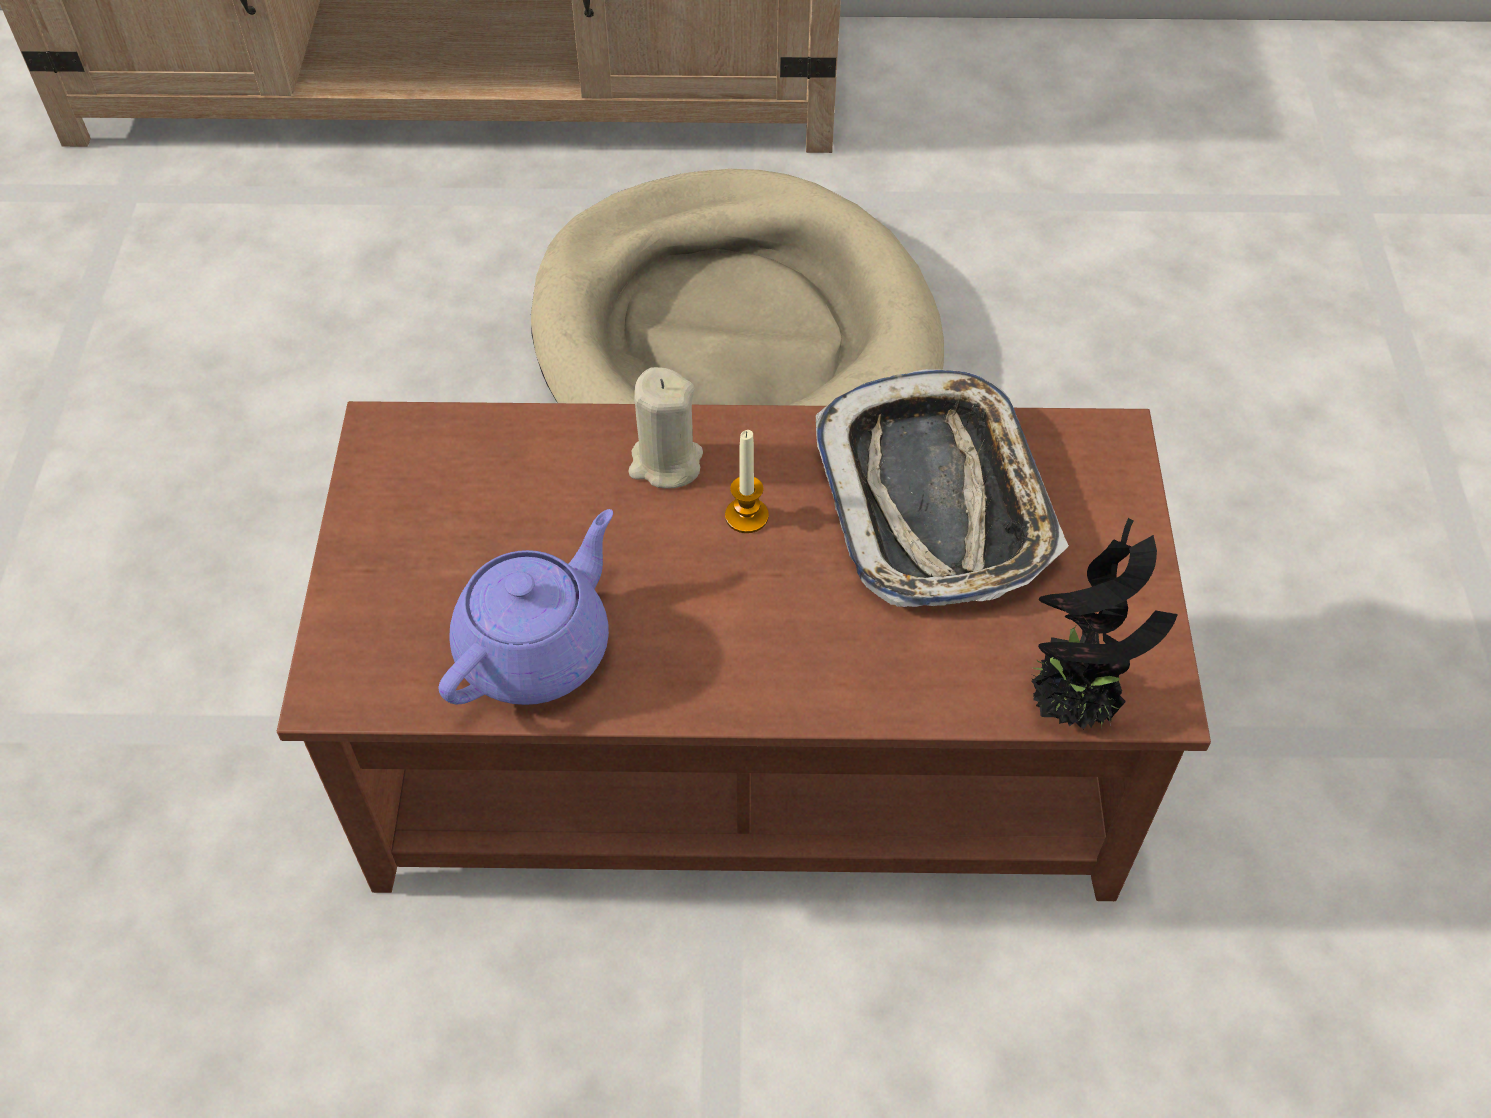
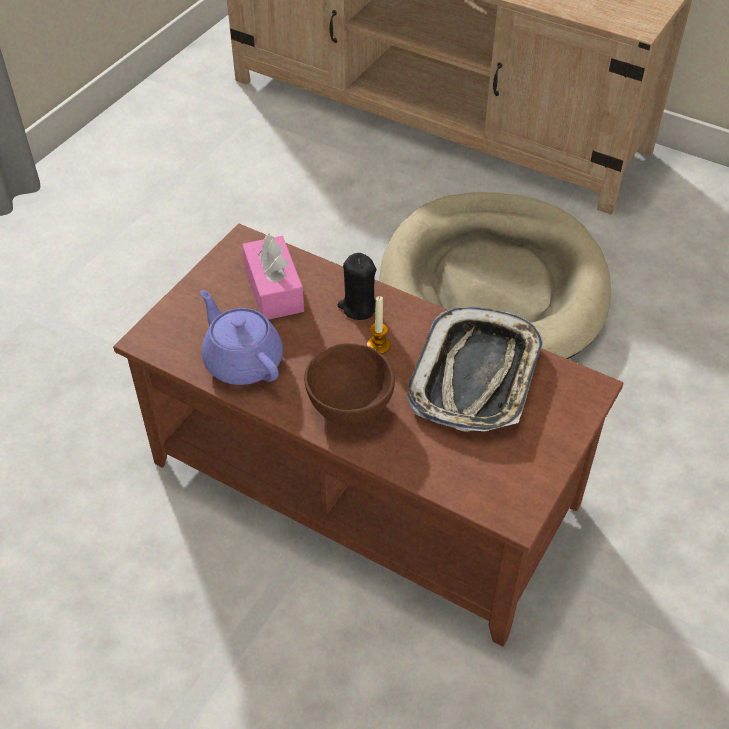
camera: 30 degrees right, 5 degrees down
purple teapot [438,509,613,705] -> purple teapot turned 105 degrees counterclockwise [201,290,283,385]
beige candle [629,367,703,489] -> black candle [338,253,376,320]
potted plant [1032,518,1178,730] -> none
none -> pink tissue box [242,234,304,320]
none -> brown bowl [304,343,395,425]

